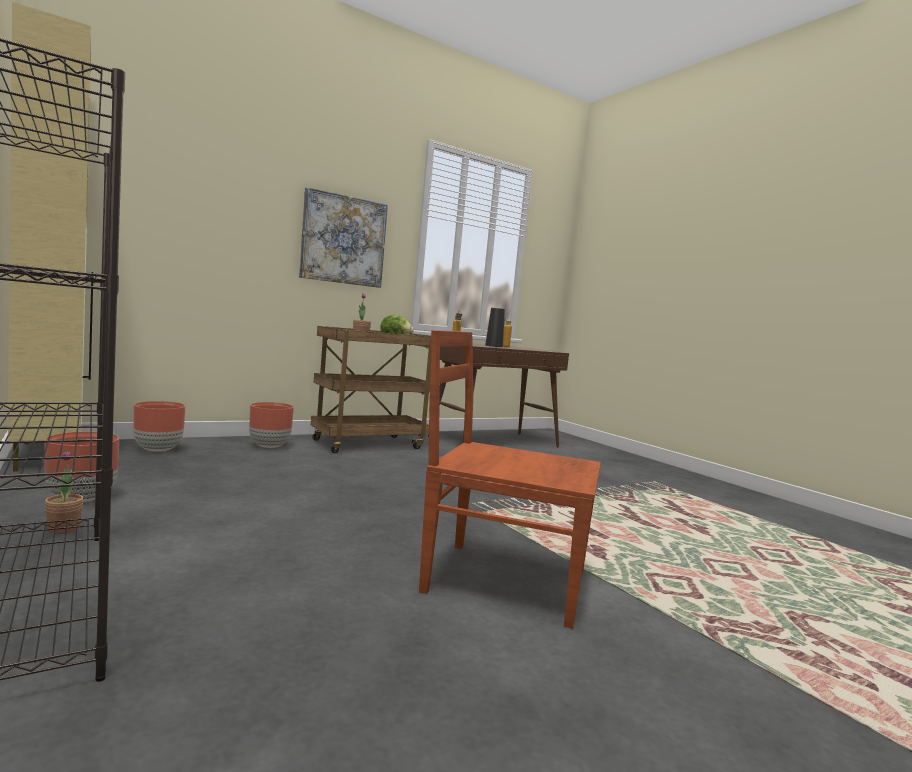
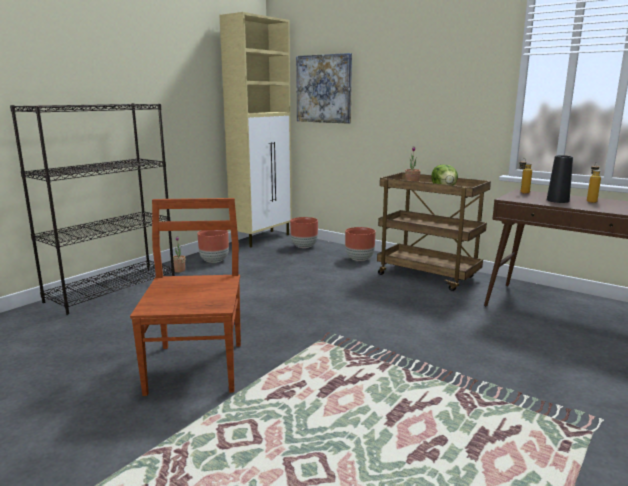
camera: 70 degrees right, 10 degrees up
picture [299,187,388,288] -> picture moved to [296,53,352,124]

